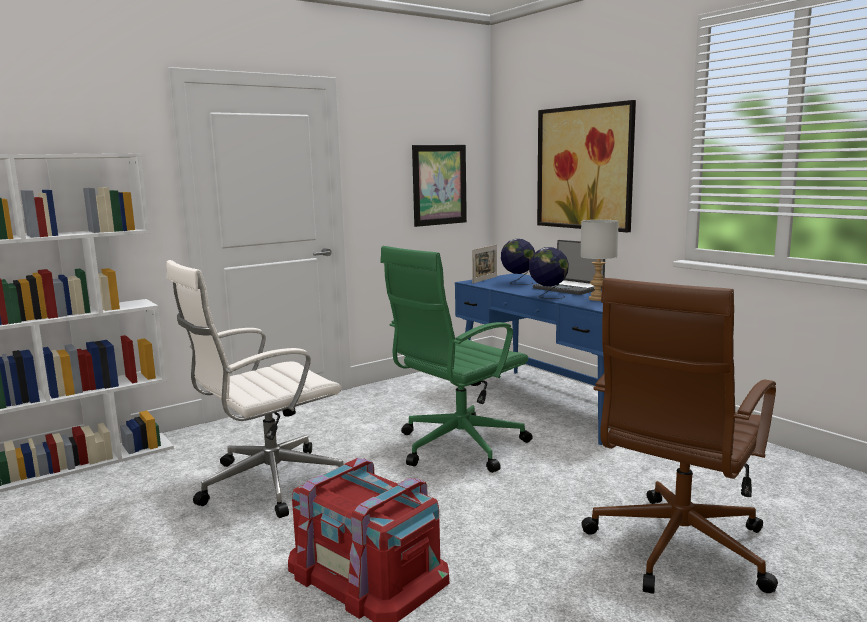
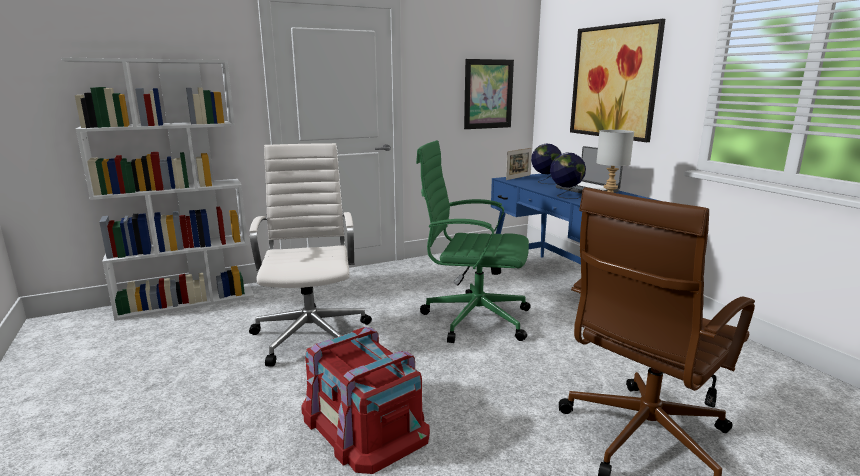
camera: 10 degrees right, 5 degrees up
white office chair [166,260,344,518] -> white office chair turned 105 degrees clockwise [249,143,372,367]
green office chair [380,246,532,473] -> green office chair turned 45 degrees clockwise [416,140,531,343]

